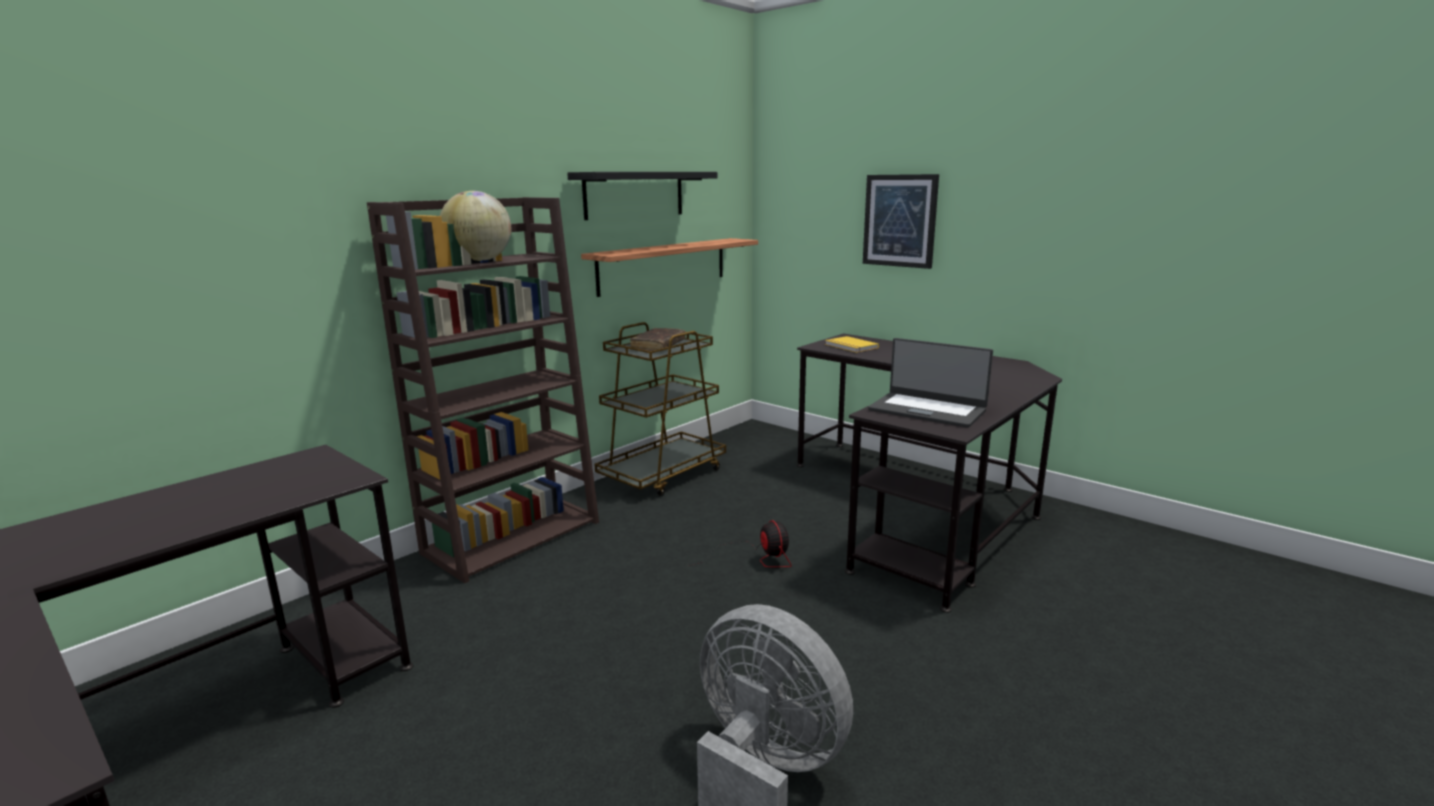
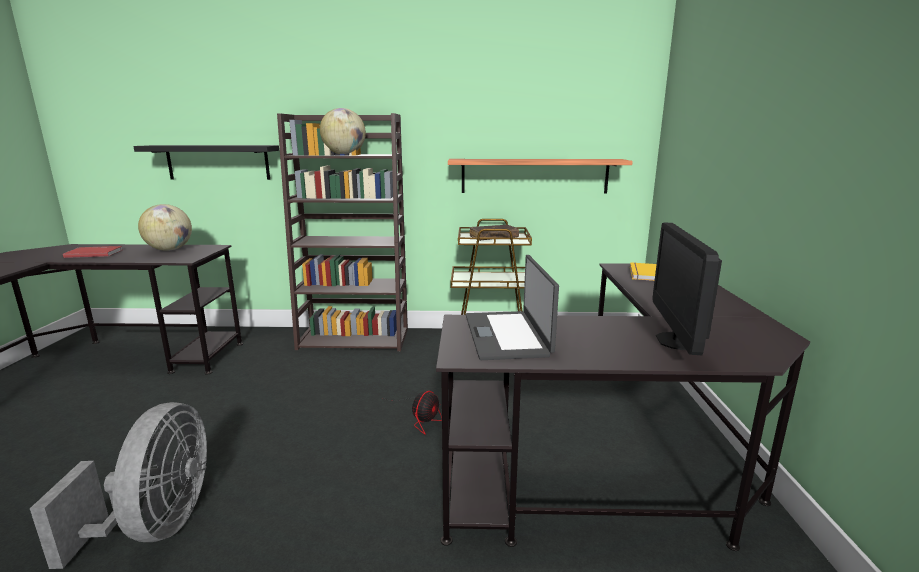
camera: 50 degrees right, 0 degrees up
black shelf [567,172,717,220] -> black shelf moved to [133,145,279,180]
picture [863,174,939,269] -> none
none -> red book [63,246,122,258]
none -> globe [138,204,192,251]
none -> monitor [653,223,722,355]

